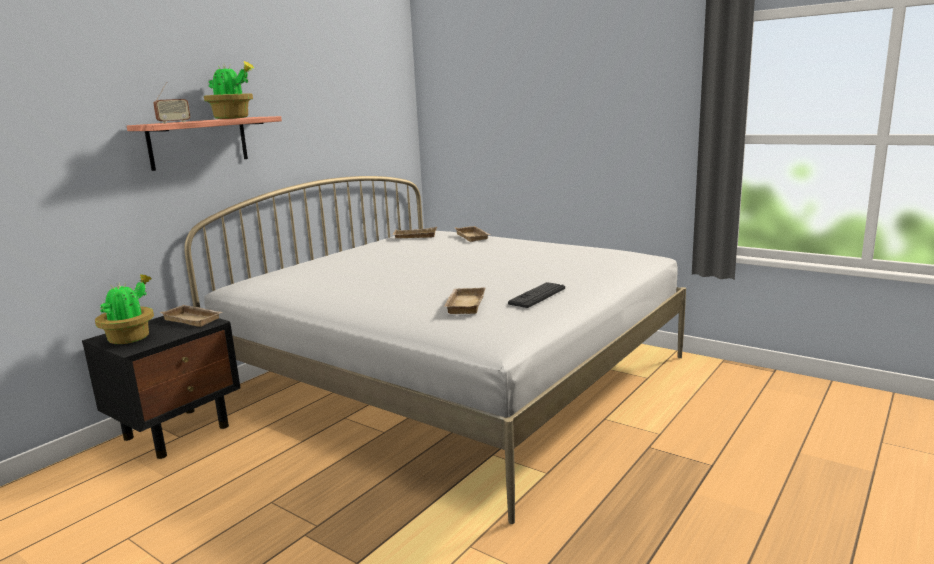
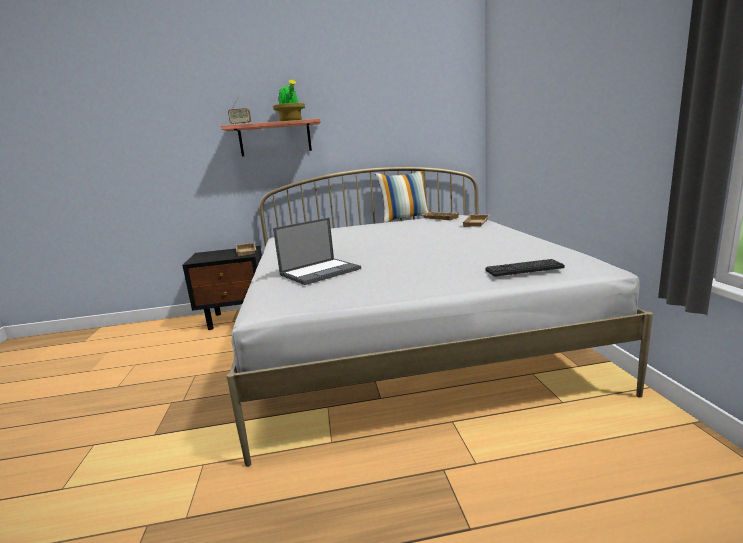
camera: 45 degrees right, 0 degrees up
potted plant [95,274,154,344] -> none
beige tray [444,287,485,314] -> laptop [273,218,361,285]
keyboard [508,282,565,308] -> keyboard moved to [485,259,565,277]
none -> pillow [375,171,430,223]

